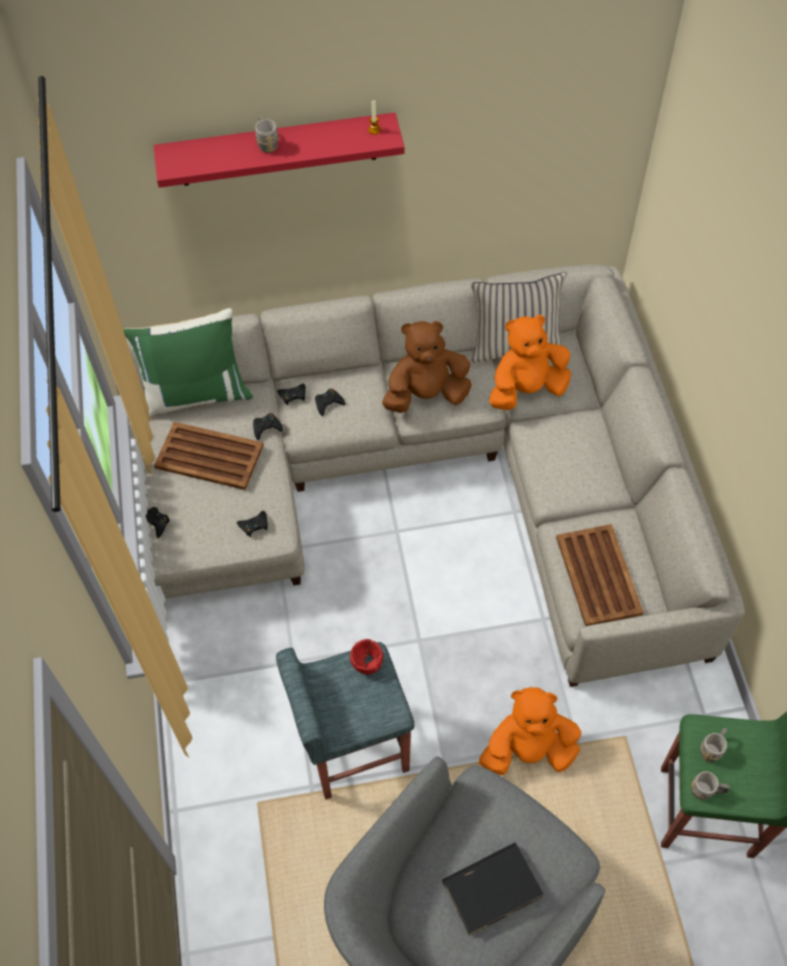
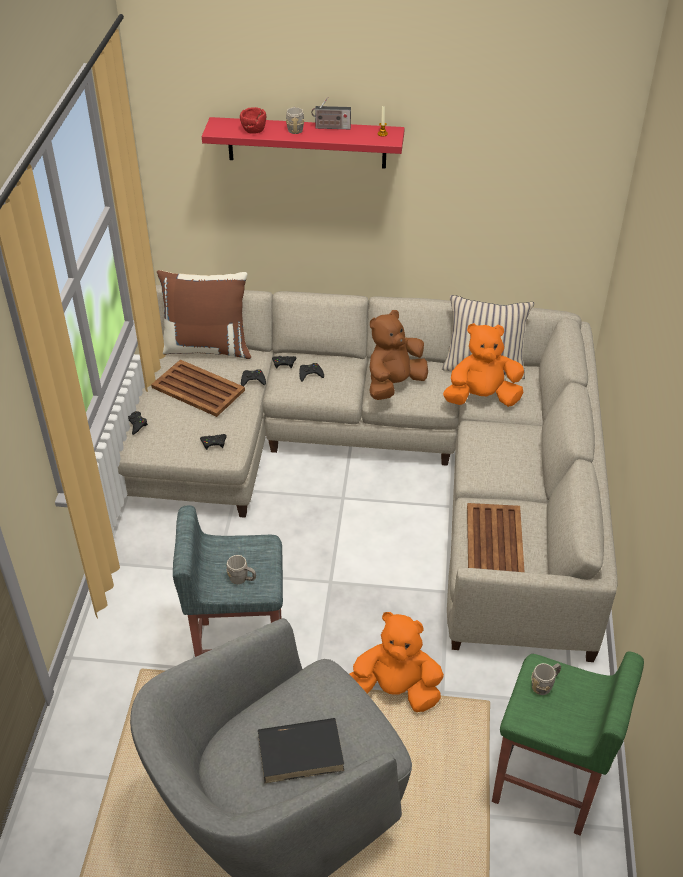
camera: 15 degrees right, 15 degrees down
green pillow [123,308,253,417] -> brown pillow [157,270,251,359]
red bowl [350,639,383,675] -> red bowl moved to [240,107,266,134]
brown plush toy [382,321,472,413] -> brown plush toy turned 45 degrees counterclockwise [370,310,428,400]
grey mug [691,772,730,800] -> grey mug moved to [226,555,256,584]
none -> radio [311,97,351,129]

